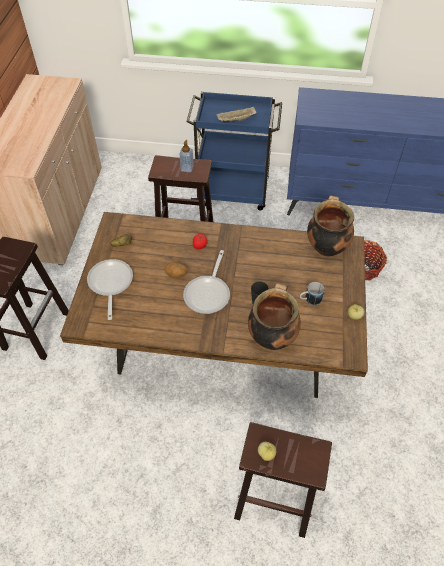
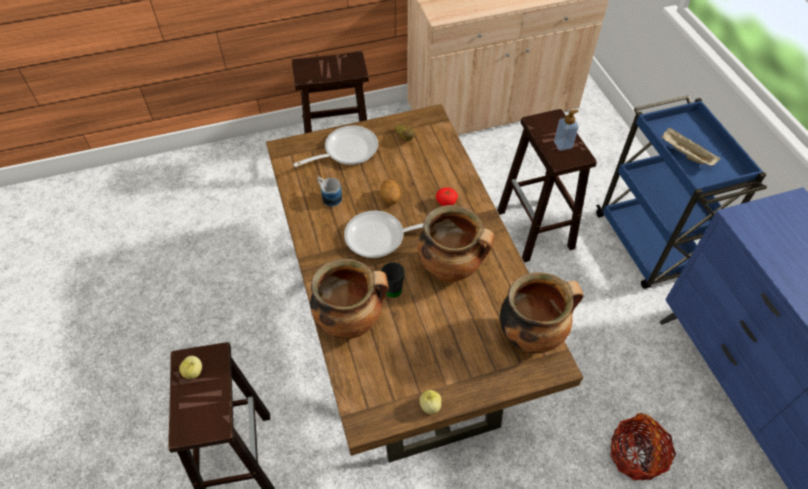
camera: 65 degrees right, 0 degrees up
mug [300,282,324,305] -> mug moved to [318,177,342,207]
none -> cooking pot [418,205,495,282]

